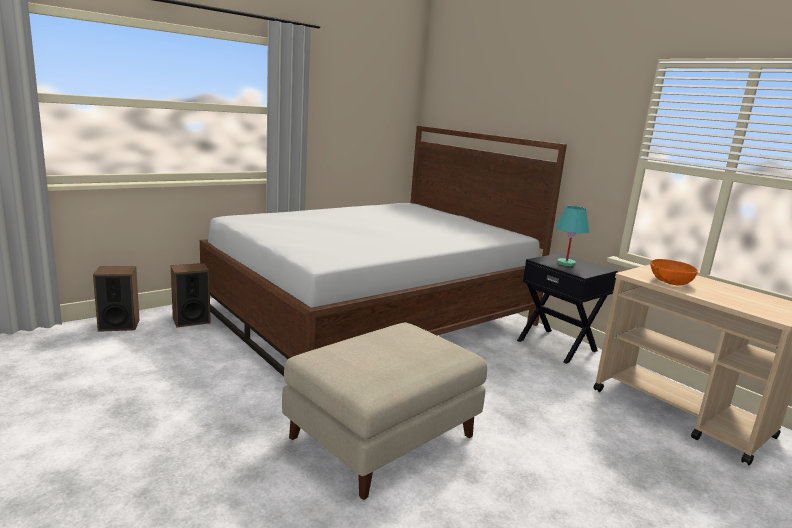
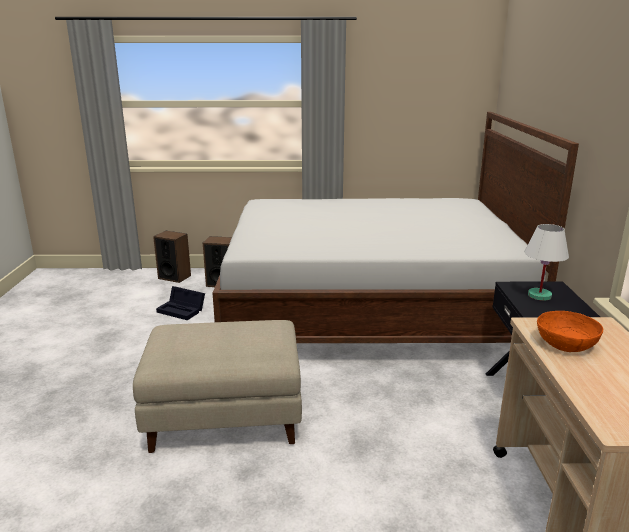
camera: 40 degrees right, 5 degrees up
turquoise table lamp [556,206,589,266] -> white table lamp [524,224,569,301]
none -> black storage box [156,286,205,320]

